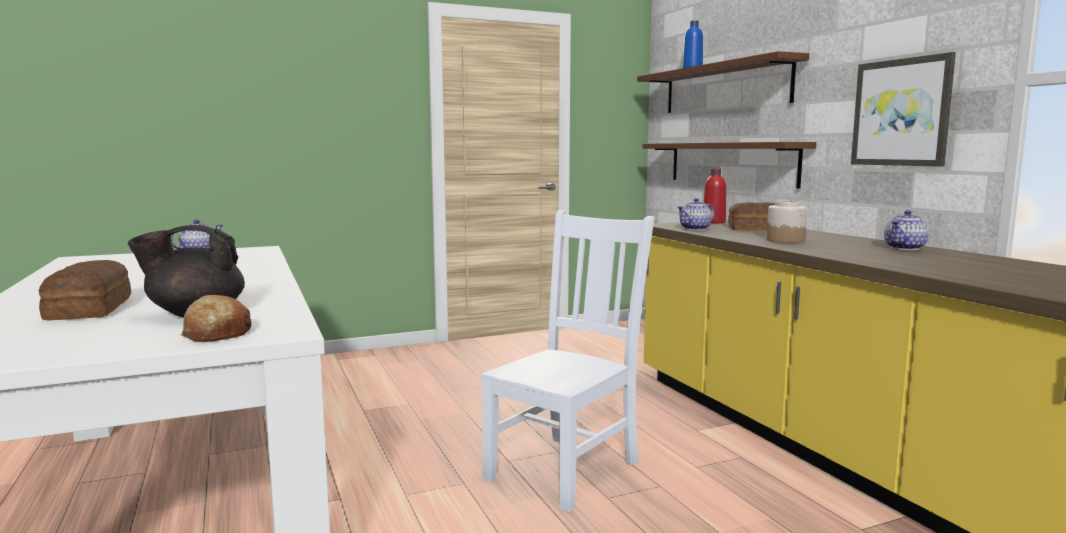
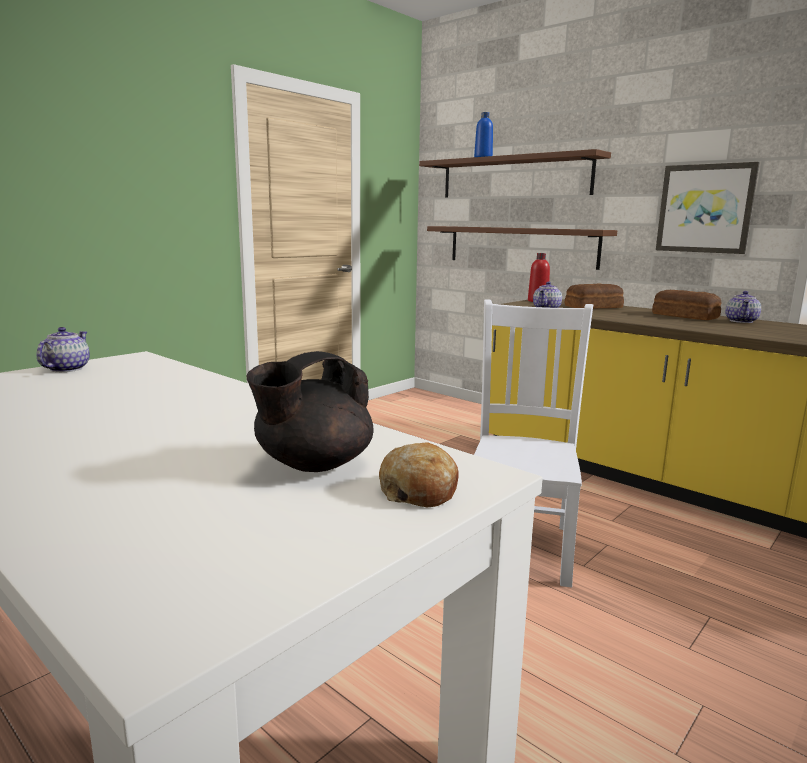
camera: 25 degrees left, 5 degrees up
bread [39,260,131,321] -> bread moved to [652,290,722,320]
jar [767,201,807,243] -> none

